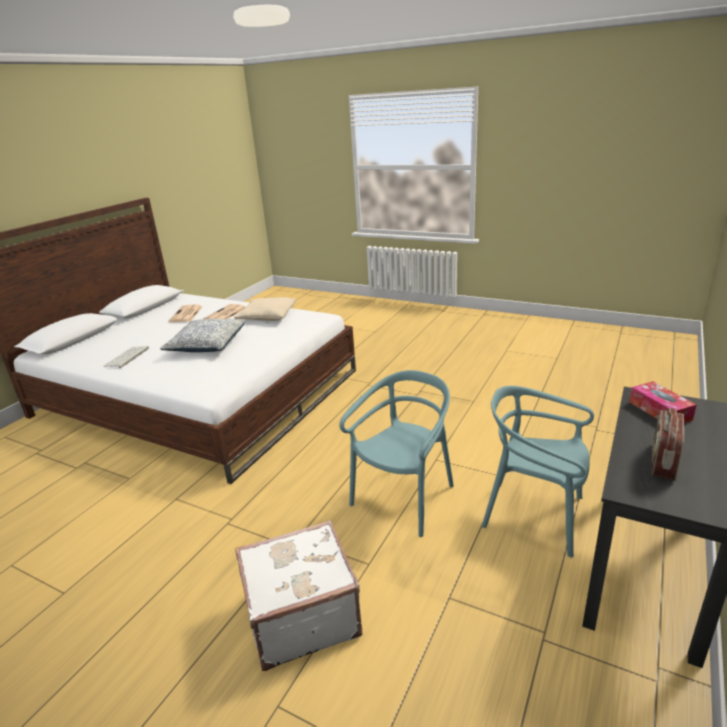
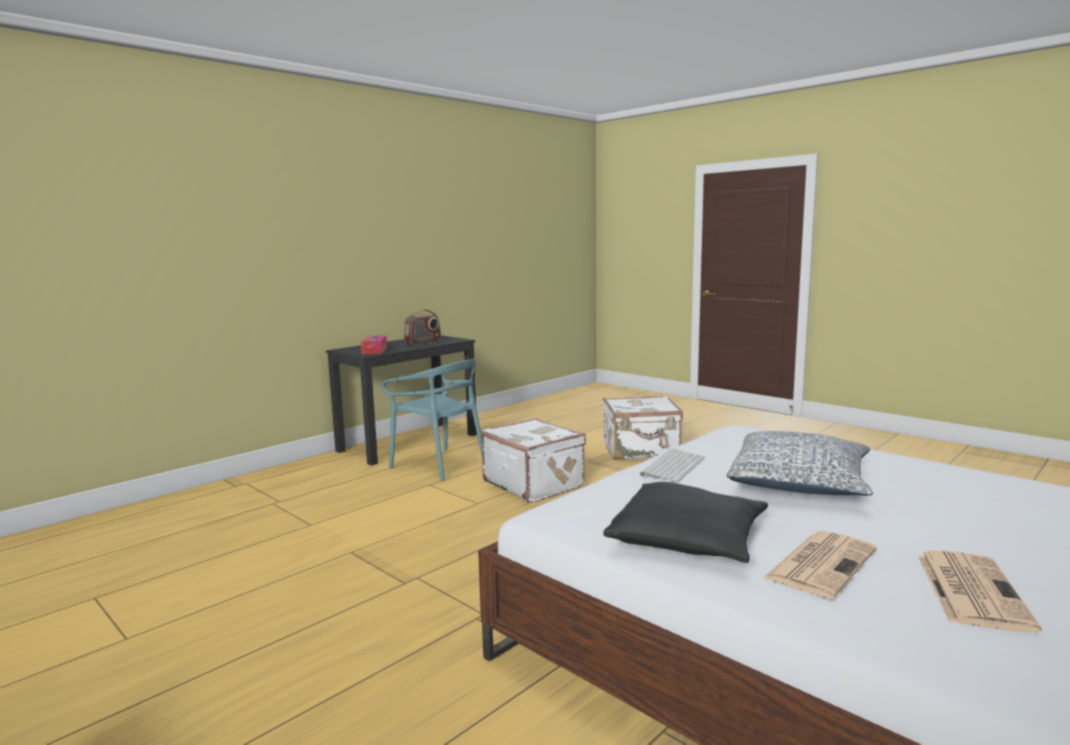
camera: 165 degrees left, 15 degrees down
keyboard [103,346,149,368] -> keyboard moved to [640,449,705,483]
beige pillow [234,297,296,321] -> black pillow [603,482,768,563]
turquoise chair [339,370,454,537] -> white suitcase [481,418,586,503]

